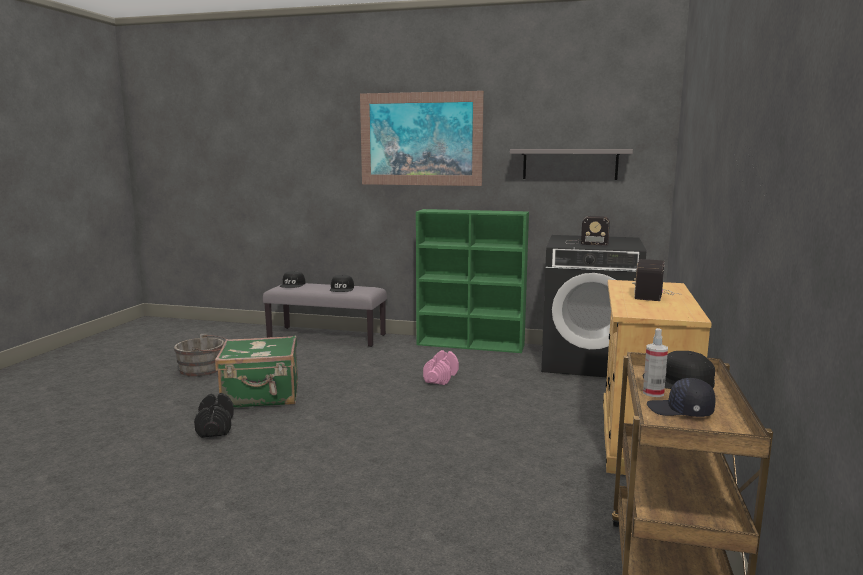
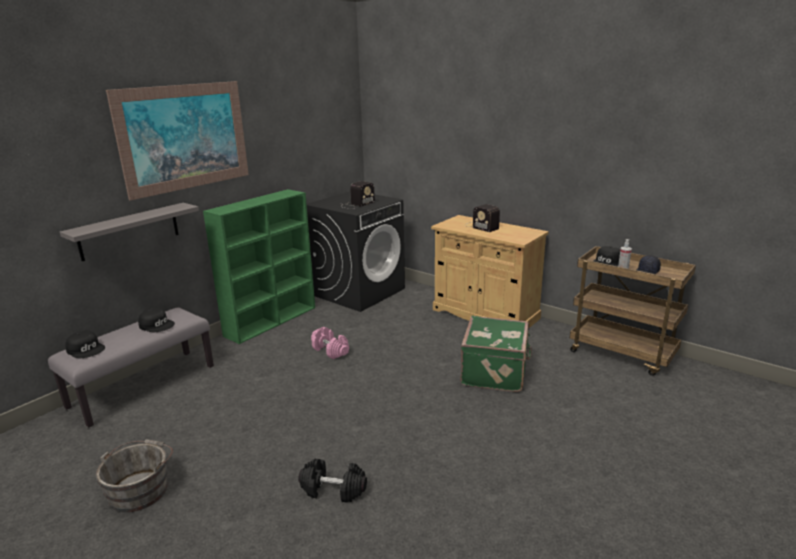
camera: 65 degrees left, 10 degrees up
green suitcase [215,335,298,407] -> green suitcase moved to [460,316,532,392]
grey shelf [510,149,633,180] -> grey shelf moved to [60,203,199,261]

